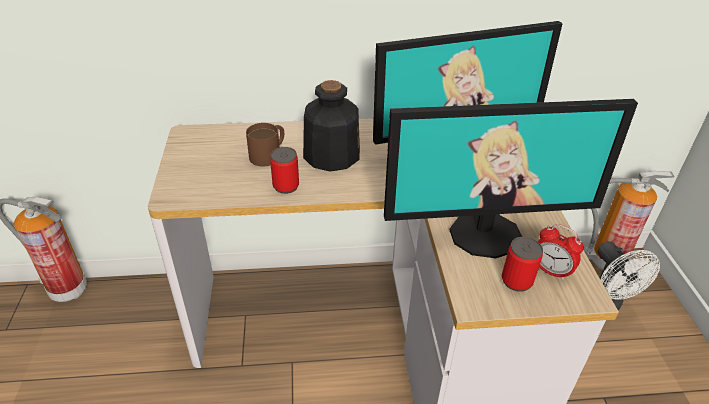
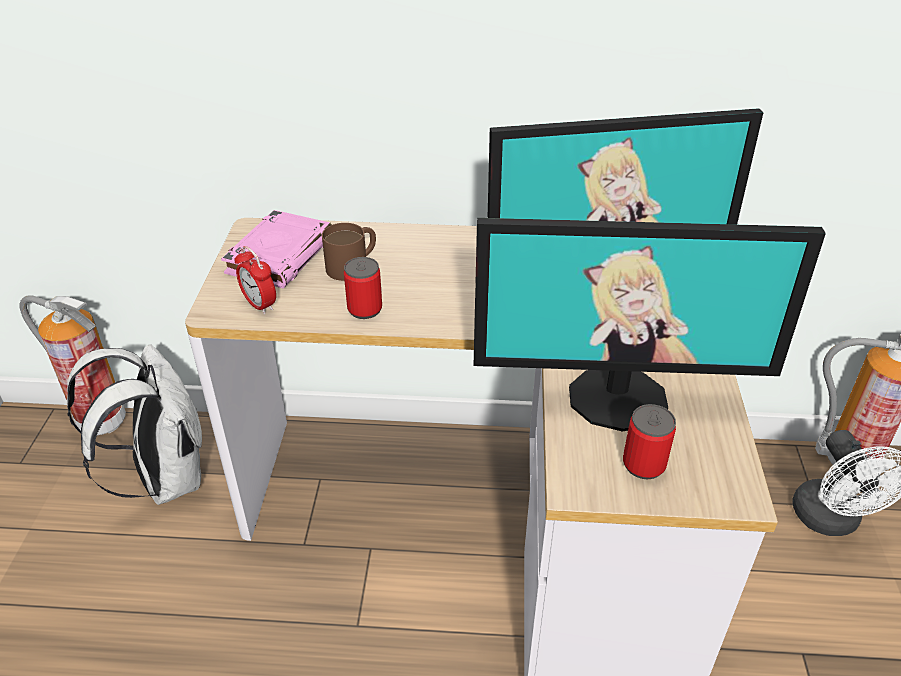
camera: 10 degrees right, 0 degrees up
bottle [303,80,360,172] -> none
alarm clock [538,224,584,280] -> alarm clock moved to [234,246,276,314]
none -> white backpack [67,344,202,505]
none -> pink book [221,210,332,288]

